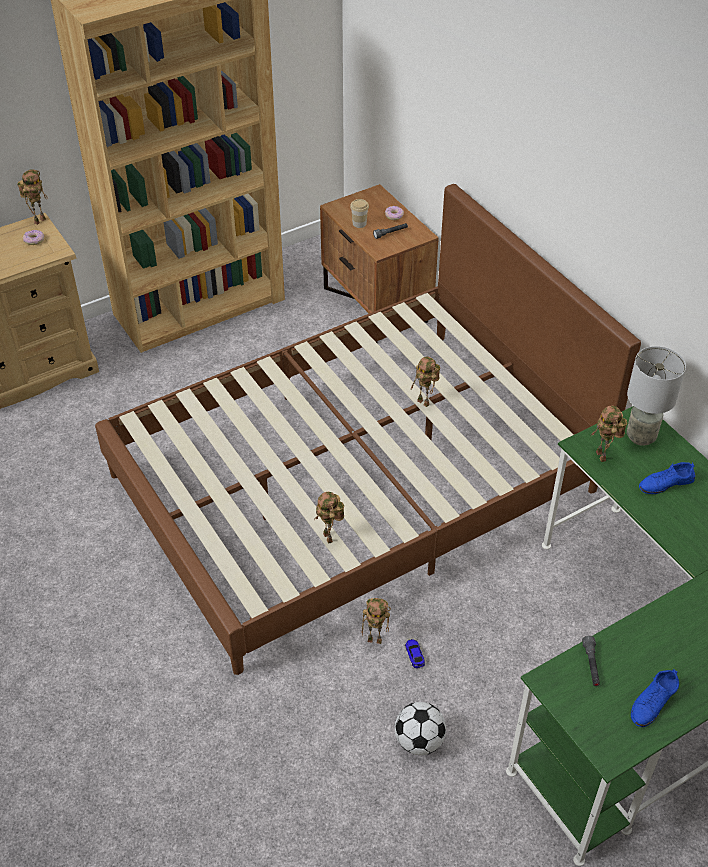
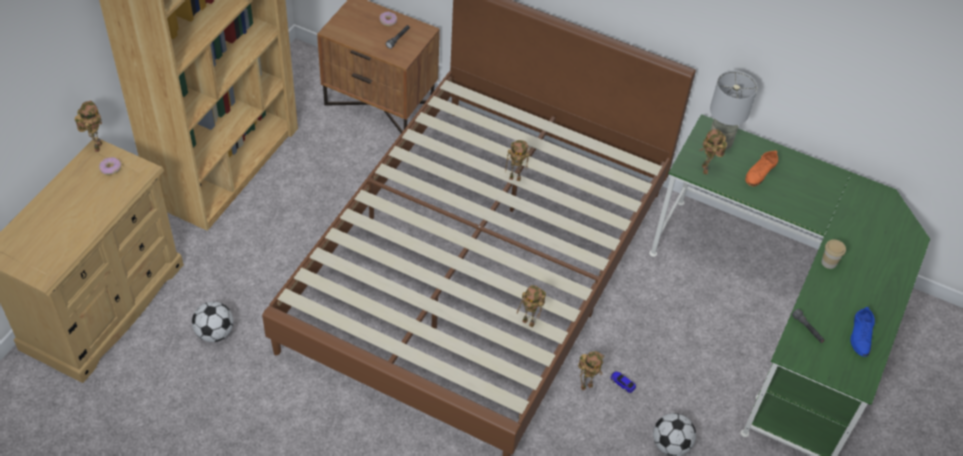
camera: 35 degrees left, 5 degrees up
cup [350,199,369,228] -> cup moved to [821,239,846,269]
toy robot [590,406,627,462] -> toy robot turned 45 degrees clockwise [699,129,727,174]
blue shoe [639,462,695,494] -> orange shoe [745,150,778,186]
none -> football [192,301,233,342]

